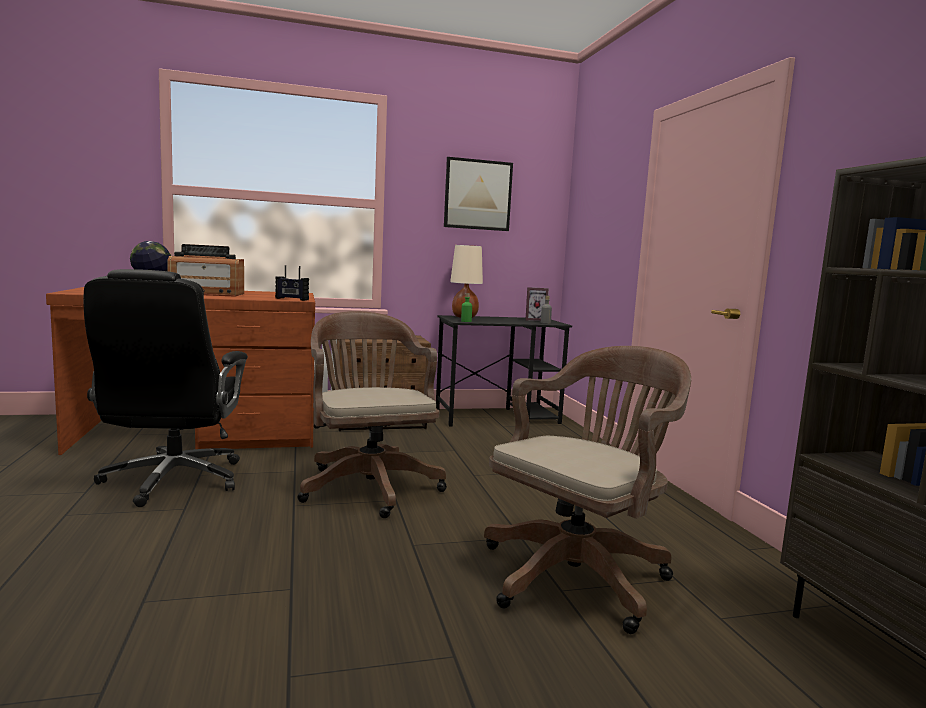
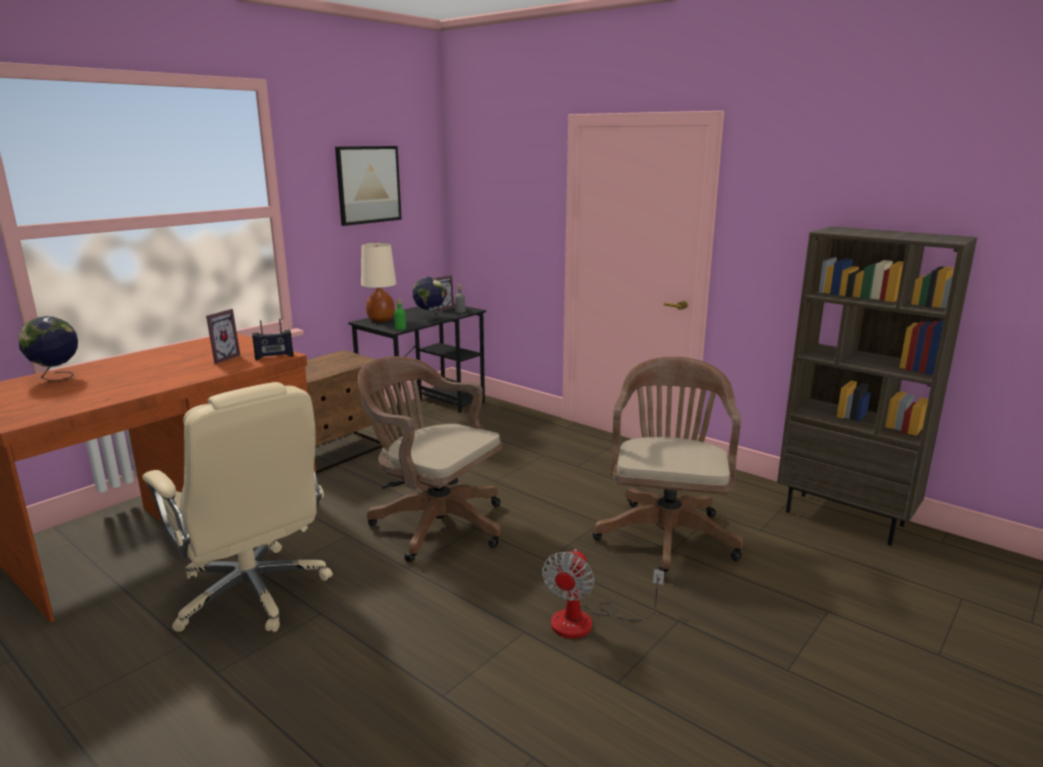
camera: 35 degrees left, 10 degrees up
black office chair [84,269,248,507] -> beige office chair [142,382,333,632]
radio [167,244,244,297] -> none
none -> picture frame [206,309,240,364]
none -> globe [413,277,445,322]
none -> fan [542,549,664,638]

